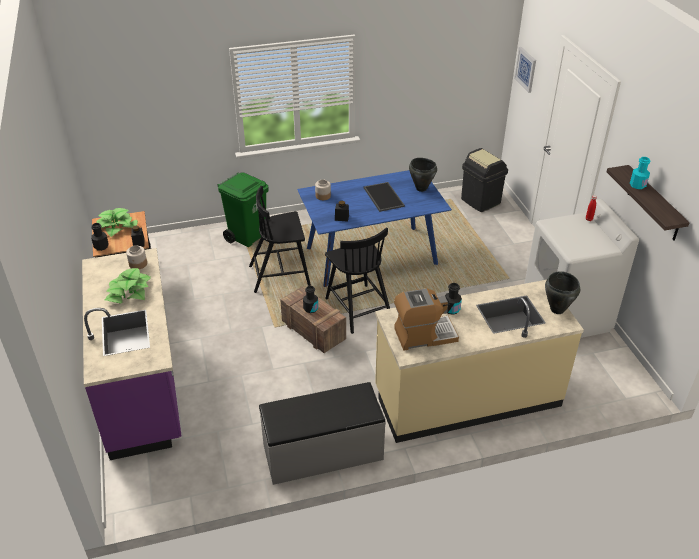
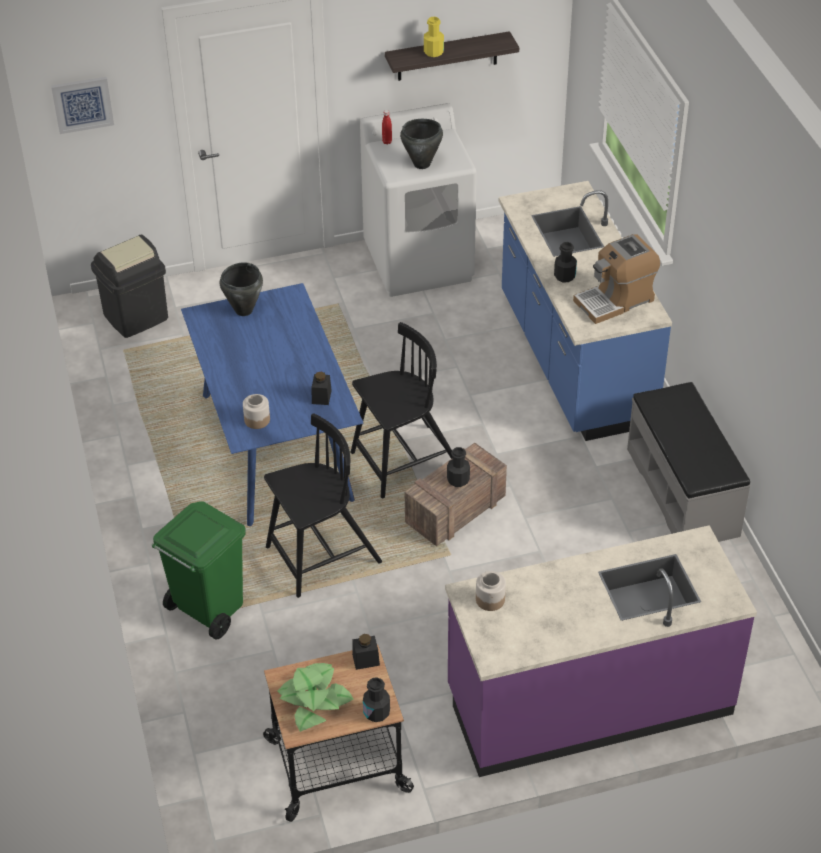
camera: 90 degrees left, 5 degrees up
potted plant [105,268,151,304] -> none
black chair [249,186,311,293] -> black chair turned 105 degrees counterclockwise [264,413,382,598]
tray [364,182,405,212] -> none
beige counter [375,280,584,443] -> blue counter [499,181,672,441]
coffee machine [394,288,459,351] -> coffee machine turned 105 degrees counterclockwise [573,234,660,324]
black cooking pot [545,271,580,314] -> black cooking pot moved to [400,119,443,169]
turquoise bottle [630,157,650,189] -> yellow bottle [424,17,444,57]

